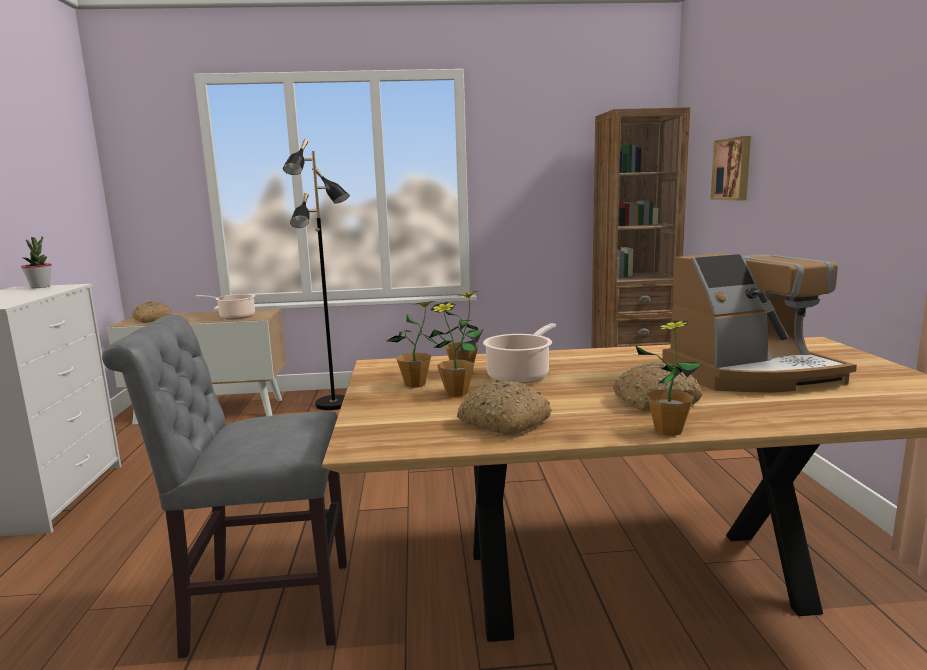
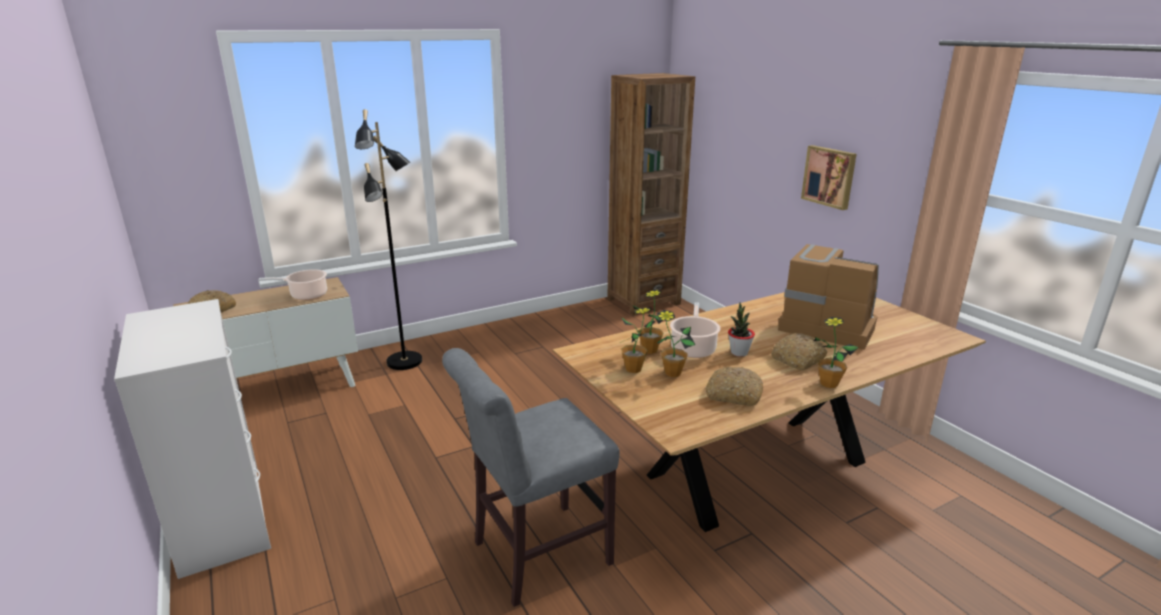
camera: 25 degrees left, 10 degrees up
potted plant [21,236,52,288] -> potted plant moved to [728,302,755,357]
coffee machine [662,254,857,393] -> coffee machine turned 105 degrees counterclockwise [778,244,879,350]
picture [711,136,751,200] -> picture moved to [801,145,856,210]

